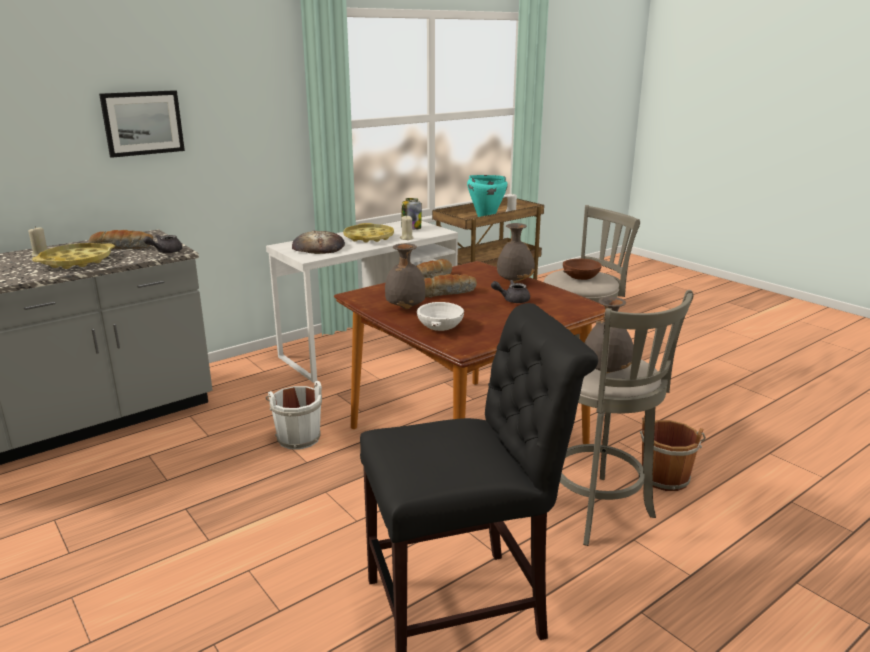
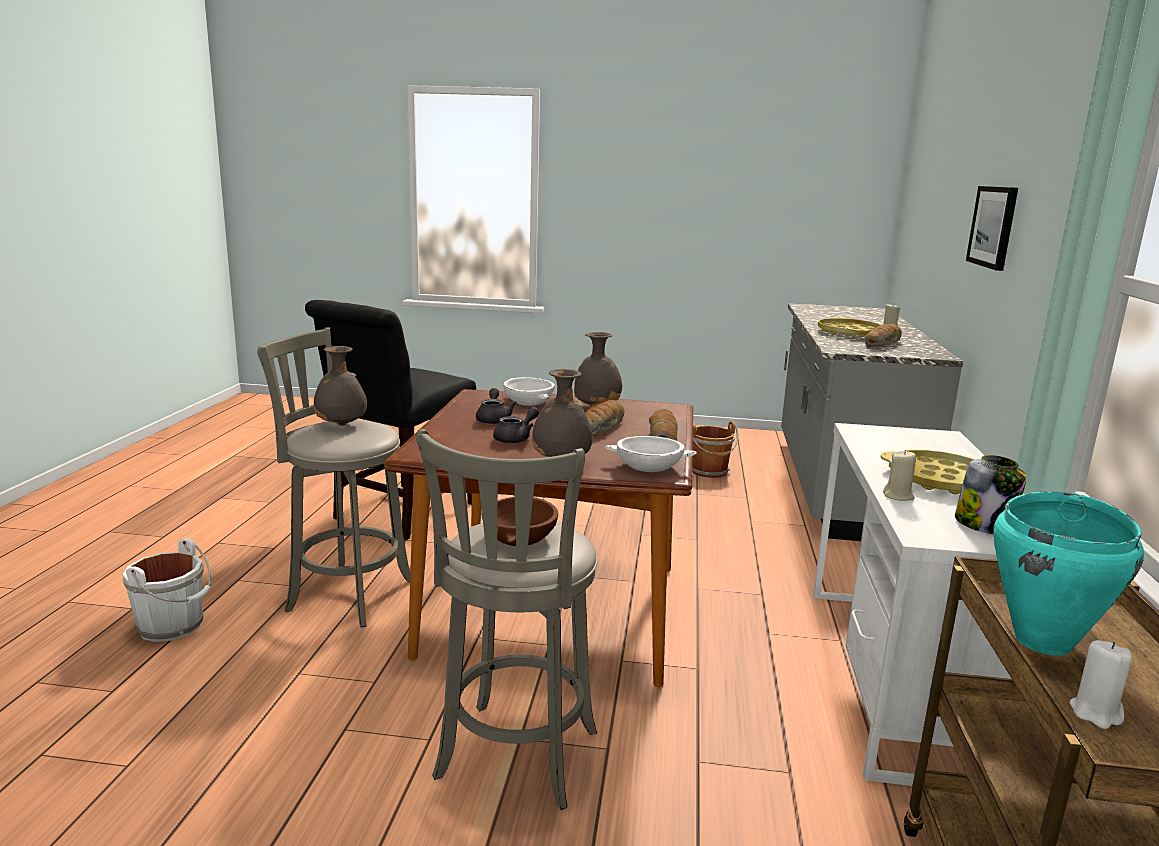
camera: 135 degrees right, 5 degrees down
grey teapot [144,234,183,253] -> grey teapot moved to [476,388,517,424]
white bucket [265,381,322,449] -> white bucket moved to [123,538,211,642]
bread [292,231,345,254] -> none
brown bucket [640,416,706,491] -> brown bucket moved to [692,421,738,478]
none -> white bowl [605,436,697,472]

